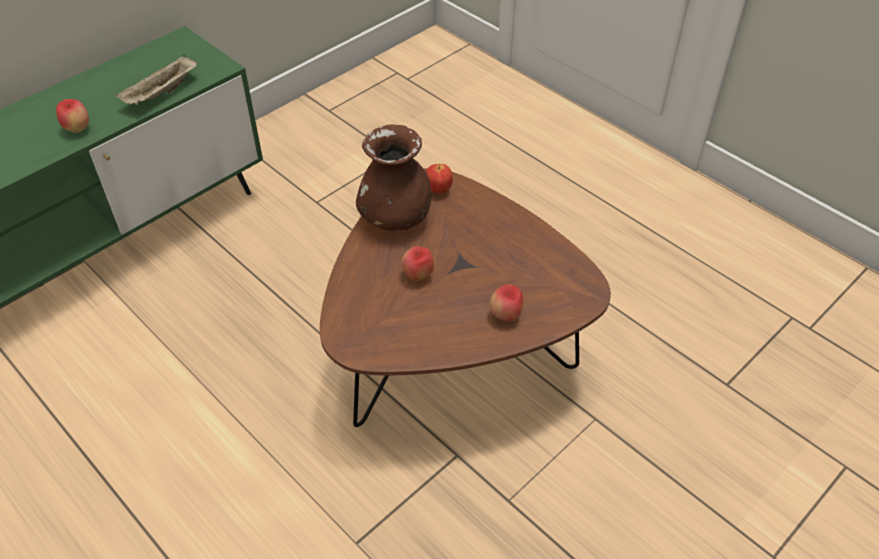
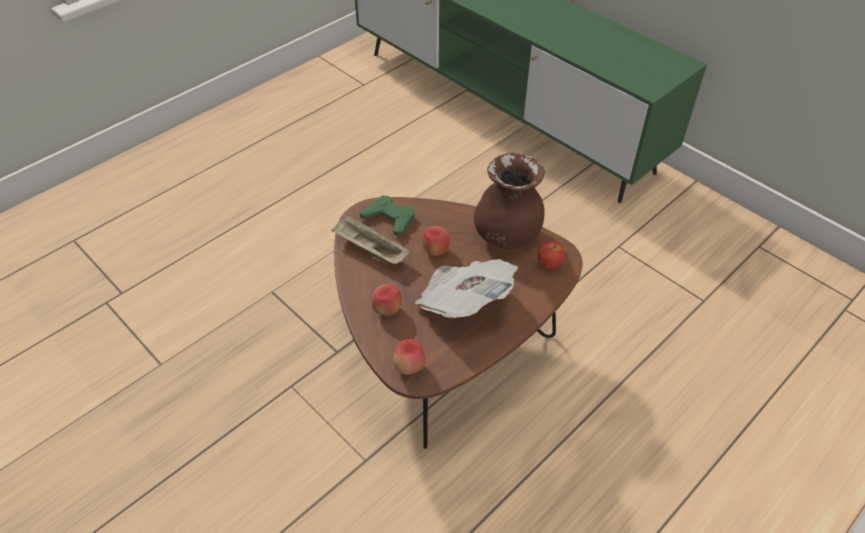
camera: 90 degrees right, 0 degrees up
apple [56,99,89,133] -> apple moved to [393,339,425,375]
beige tray [116,54,197,105] -> beige tray moved to [332,214,411,264]
none -> green game controller [360,195,415,236]
none -> newspaper [414,259,518,318]

